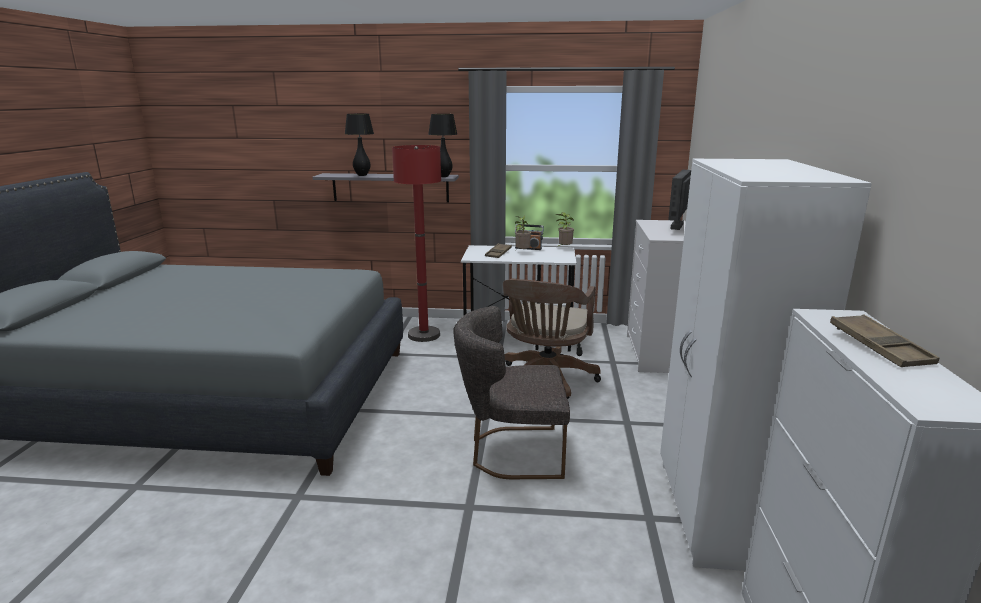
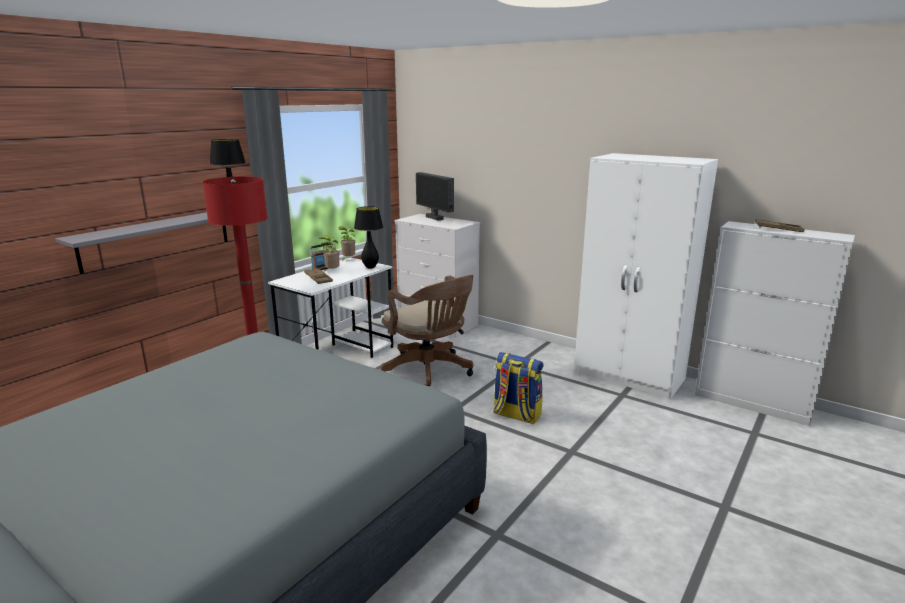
camera: 60 degrees left, 0 degrees up
black table lamp [345,114,374,176] -> black table lamp moved to [354,206,383,269]
grey chair [453,306,570,479] -> backpack [493,352,544,425]

